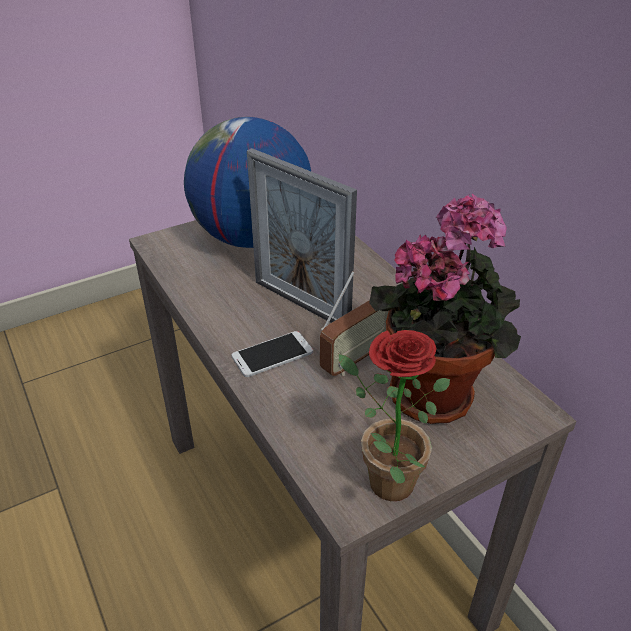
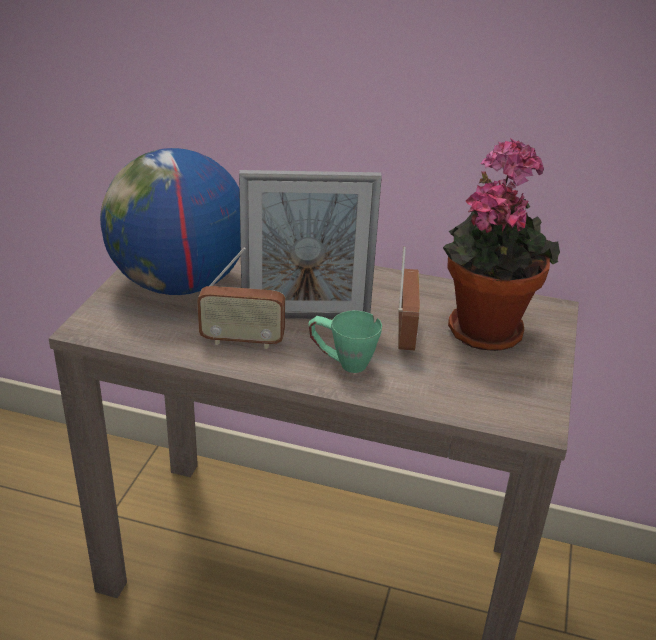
camera: 45 degrees left, 5 degrees down
phone [232,331,313,377] -> green mug [309,310,382,373]
potted plant [339,330,450,501] -> none
none -> radio [197,248,285,349]

